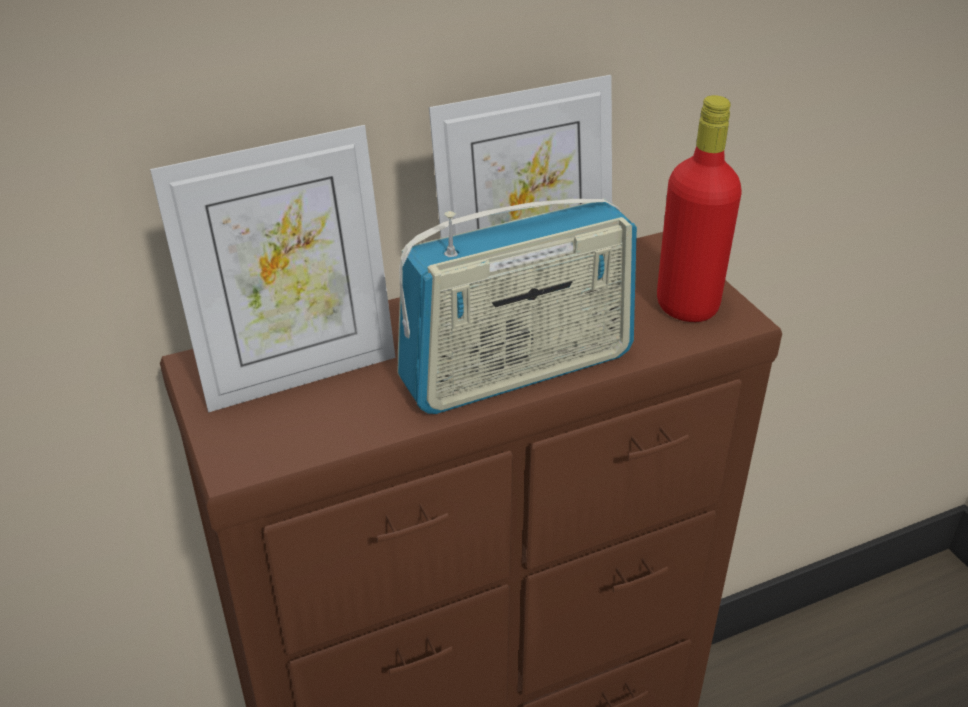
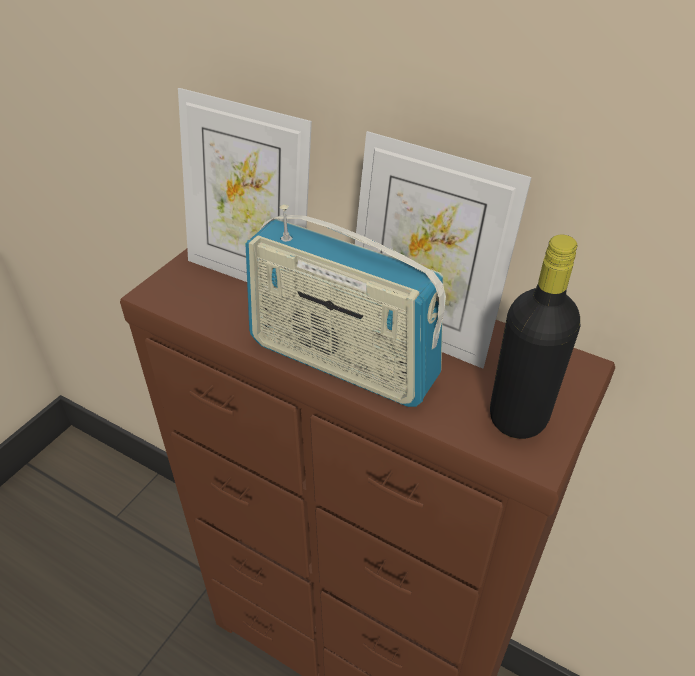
camera: 55 degrees right, 5 degrees up
red bottle [657,95,742,322] -> black bottle [490,234,580,439]

